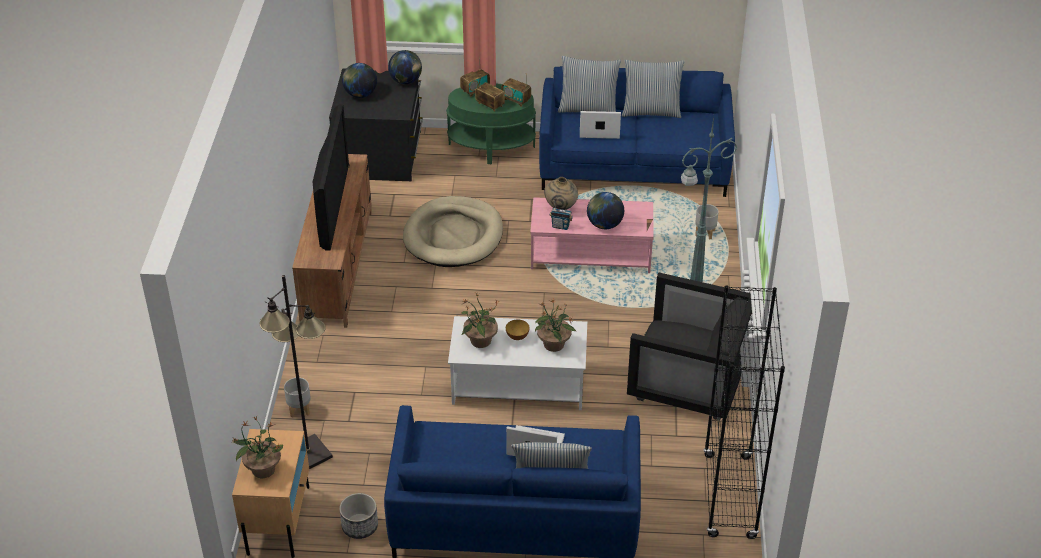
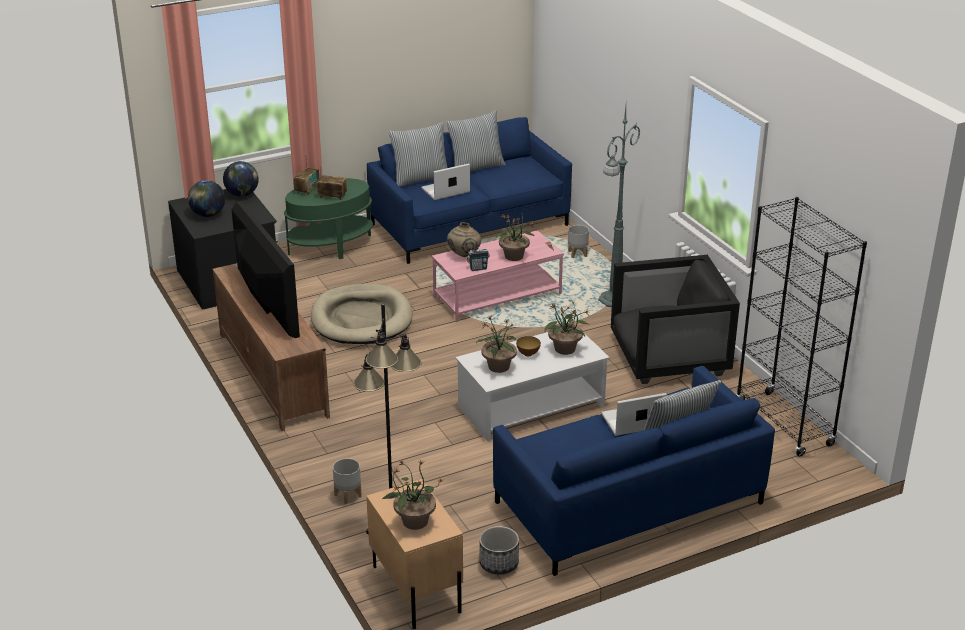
camera: 30 degrees left, 10 degrees down
radio [501,73,531,107] -> none
globe [587,192,624,229] -> potted plant [496,214,534,261]

